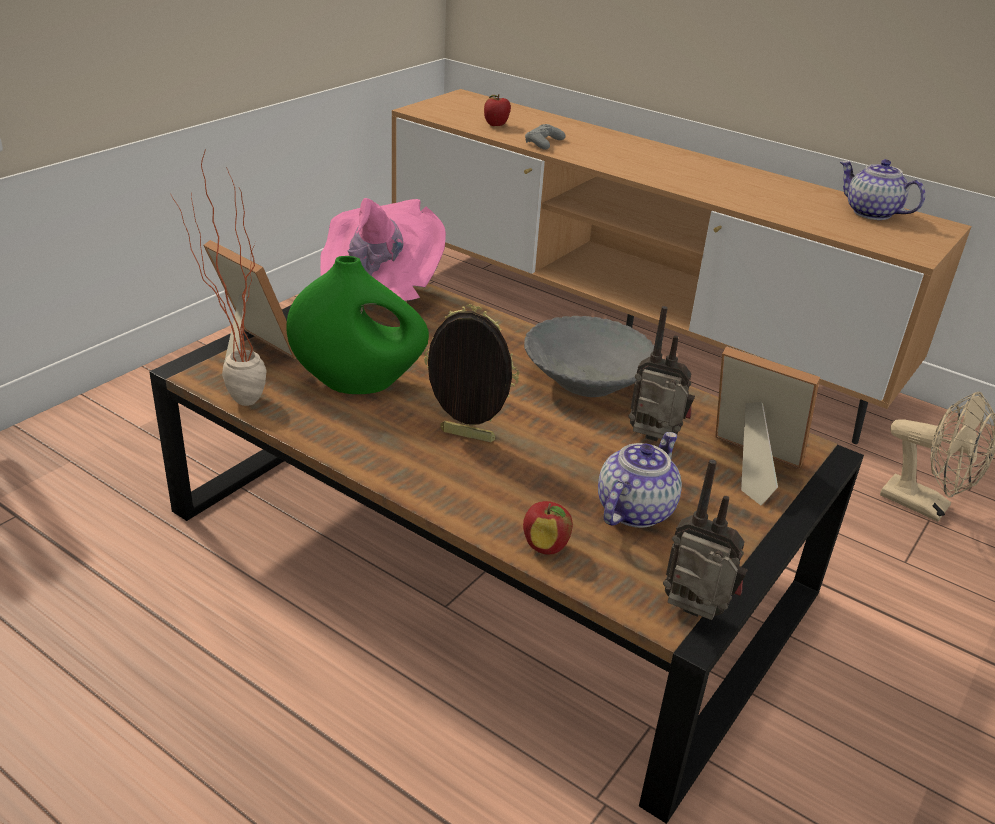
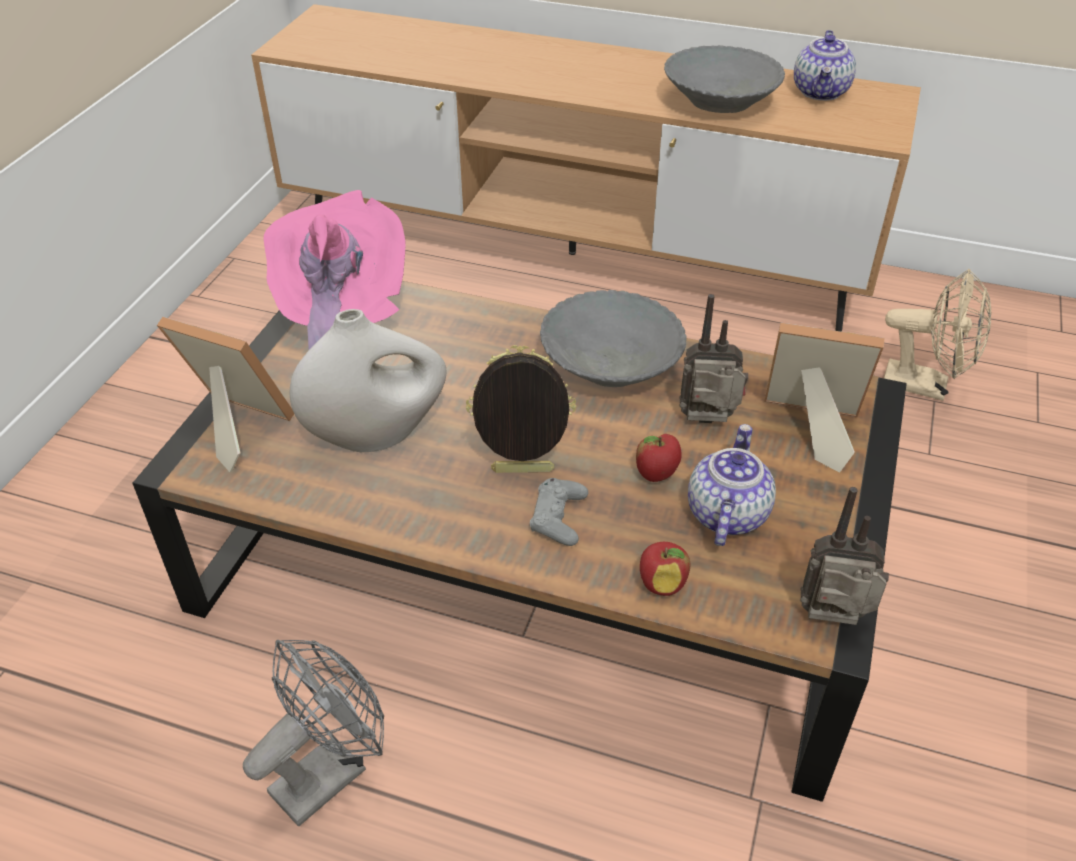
camera: 15 degrees left, 10 degrees up
potted plant [171,149,266,406] -> none
green vase [286,256,429,394] -> white vase [290,309,447,452]
apple [484,94,511,126] -> apple moved to [636,434,682,482]
grey game controller [525,124,566,150] -> grey game controller moved to [530,478,588,546]
teapot [840,159,925,220] -> teapot turned 105 degrees counterclockwise [794,30,856,101]
none -> grey fan [243,640,384,826]
none -> grey bowl [664,45,785,113]

